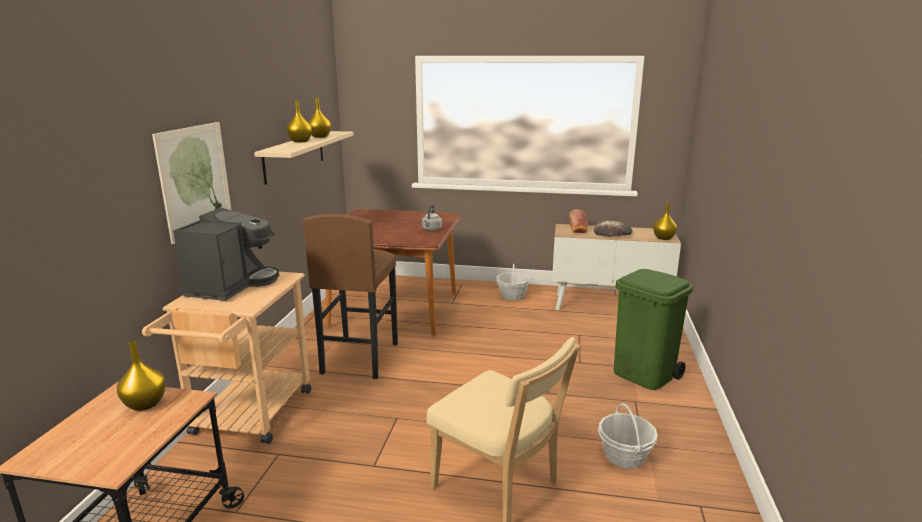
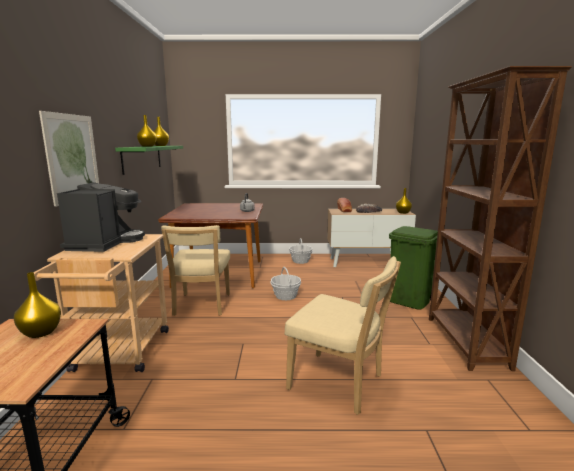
camera: 10 degrees left, 5 degrees down
beige shelf [254,131,354,185] -> green shelf [115,146,183,175]
brown stool [303,214,398,379] -> beige chair [161,225,230,316]
basket [598,403,658,469] -> basket moved to [270,267,301,300]
none -> brown bookcase [429,66,572,371]

